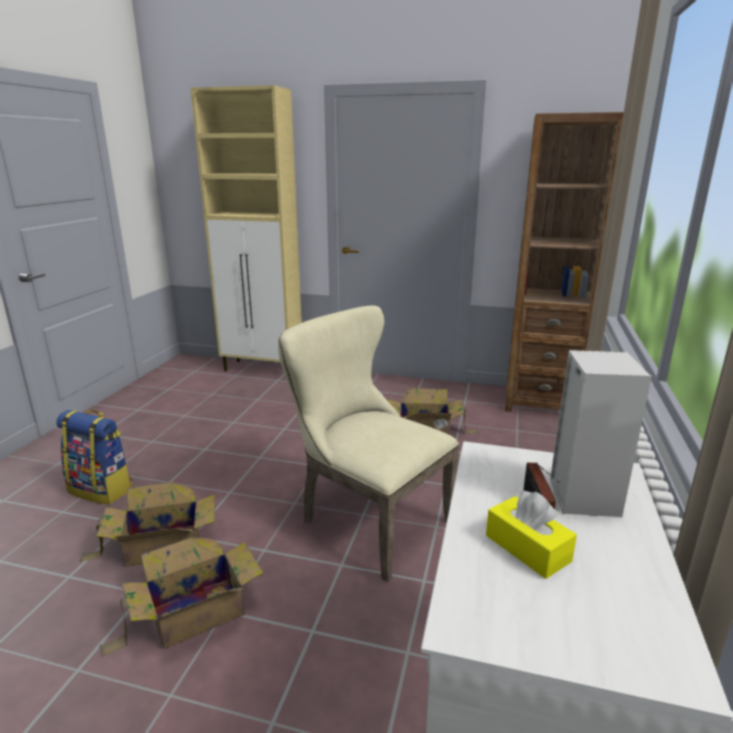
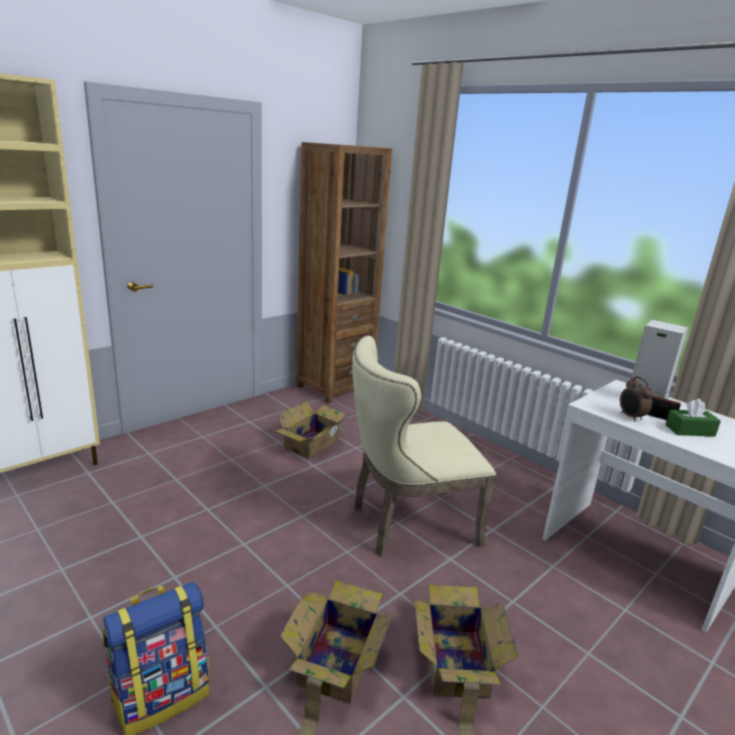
camera: 60 degrees left, 0 degrees up
yellow tissue box [486,491,577,579] -> green tissue box [665,399,721,436]
none -> alarm clock [620,376,653,422]

